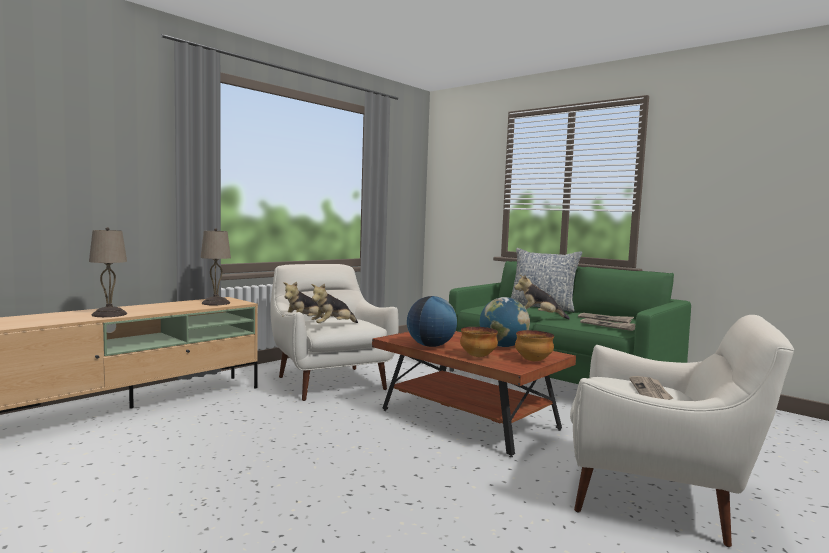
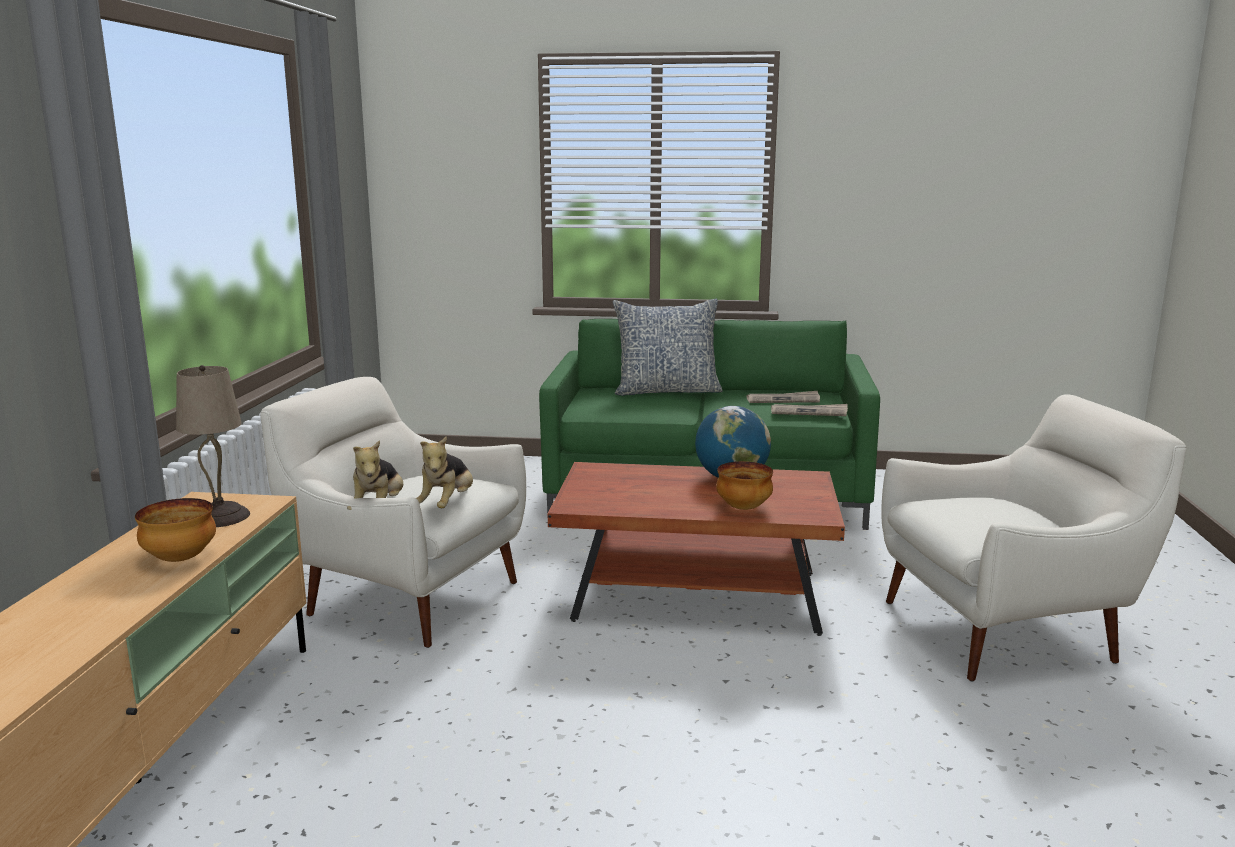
camera: 35 degrees left, 10 degrees up
beige table lamp [89,227,127,317] -> none
globe [407,296,457,347] -> none
plush toy [514,275,570,319] -> none
bowl [515,330,554,361] -> bowl moved to [135,498,216,562]
newspaper [629,376,673,400] -> none

